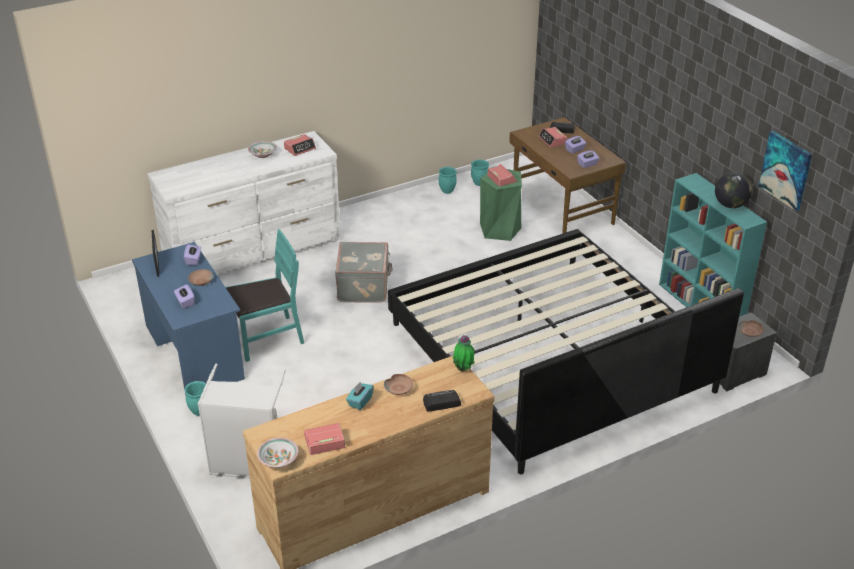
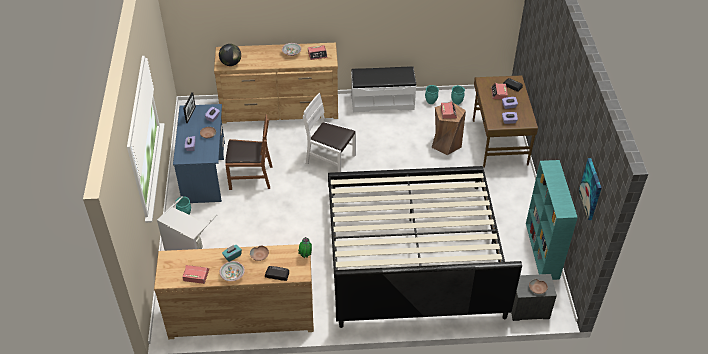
camera: 25 degrees right, 10 degrees up
white dresser [147,131,341,274] -> brown dresser [214,43,338,124]
turquoise chair [226,229,304,362] -> brown chair [225,114,272,190]
bowl [257,437,299,467] -> bowl moved to [220,261,245,281]
grey suitcase [335,242,393,303] -> white chair [303,93,356,172]
green stool [480,169,522,241] -> brown stool [431,102,466,155]
globe [715,172,752,208] -> globe moved to [219,44,241,66]
none -> white bench [351,66,416,112]

